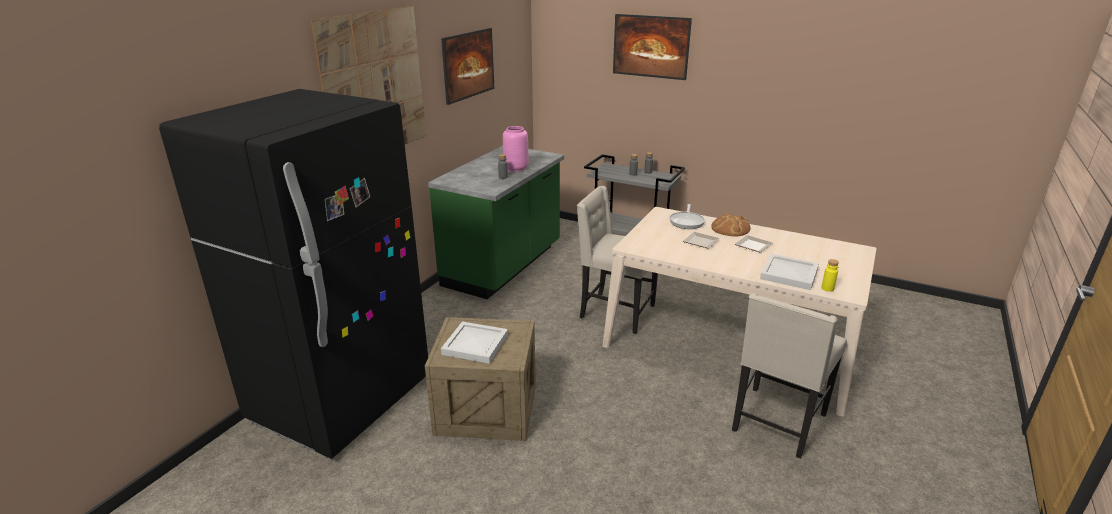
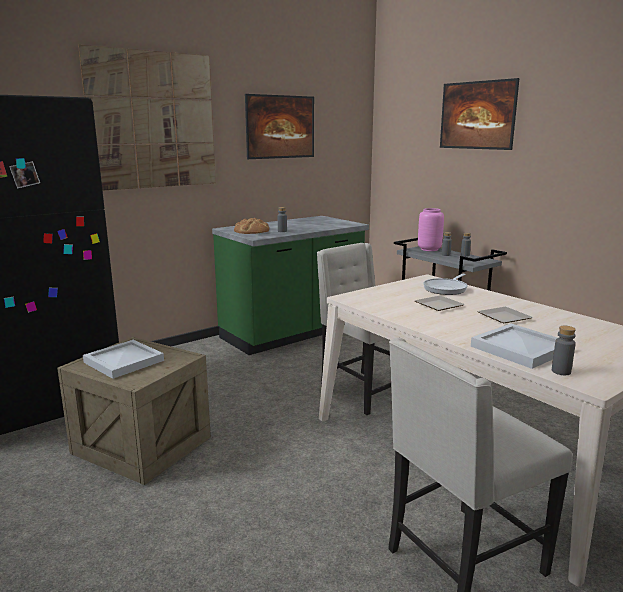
camera: 25 degrees right, 10 degrees down
pink vase [503,126,528,172] -> pink vase moved to [418,208,444,251]
bread [711,213,751,237] -> bread moved to [234,218,269,234]
yellow bottle [821,259,839,292] -> grey bottle [552,326,576,375]

